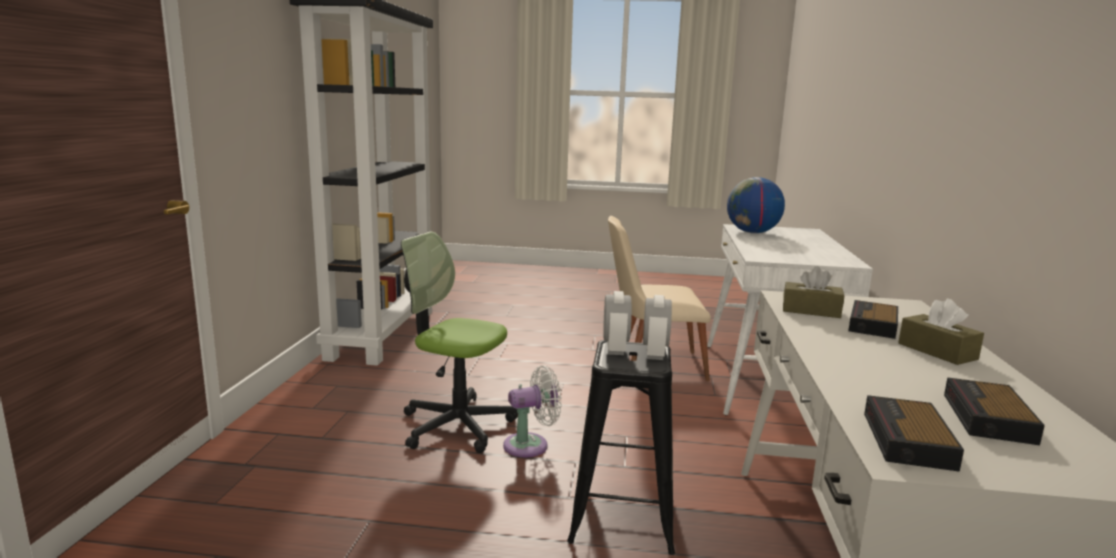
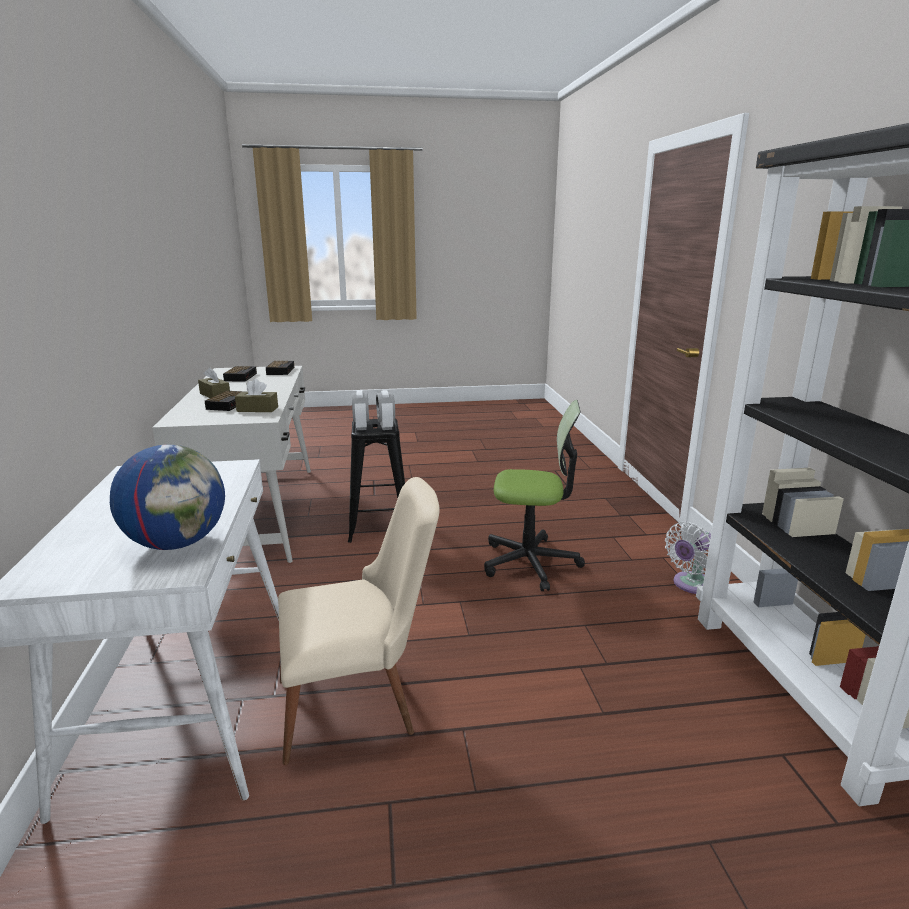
camera: 165 degrees right, 5 degrees up
white fan [503,365,562,457] -> white fan moved to [665,522,711,594]

